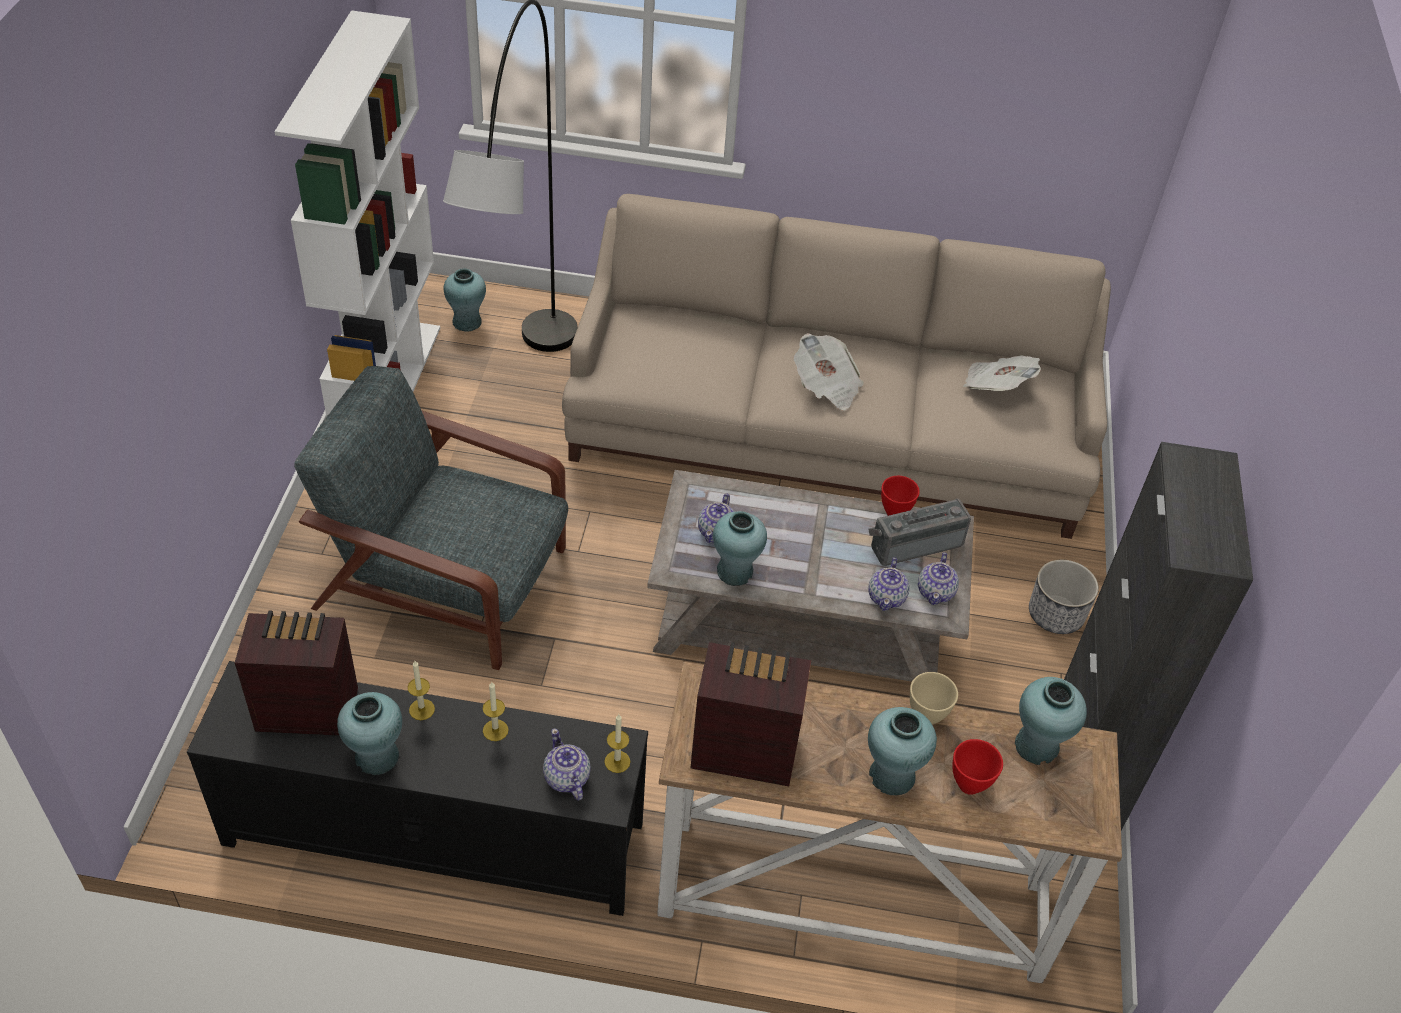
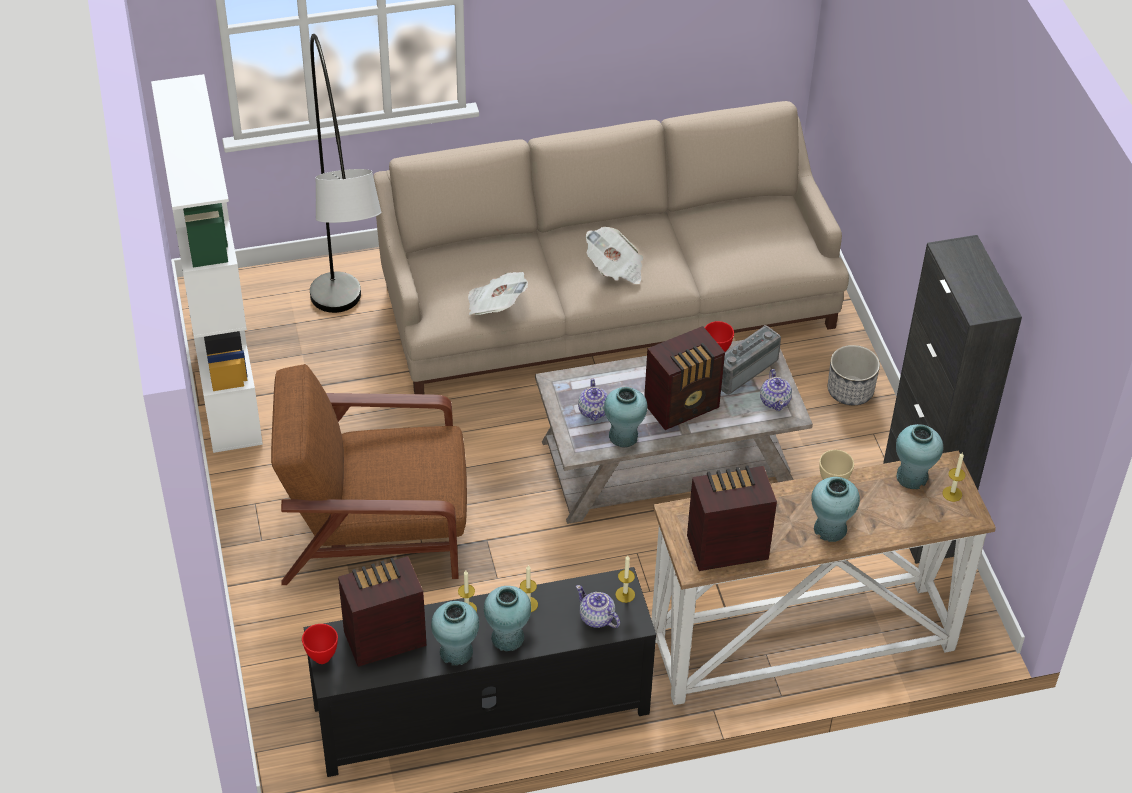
camera: 20 degrees left, 0 degrees up
grey armchair [294,366,568,670] -> brown armchair [271,364,467,585]
turquoise vase [443,268,486,332] -> turquoise vase moved to [484,586,531,651]
teapot [868,557,910,611] -> none
red bowl [952,739,1003,795] -> red bowl moved to [302,624,338,664]
newspaper [963,355,1041,391] -> newspaper moved to [468,272,528,315]
none -> radio [644,326,725,430]
none -> candle [942,452,966,502]

